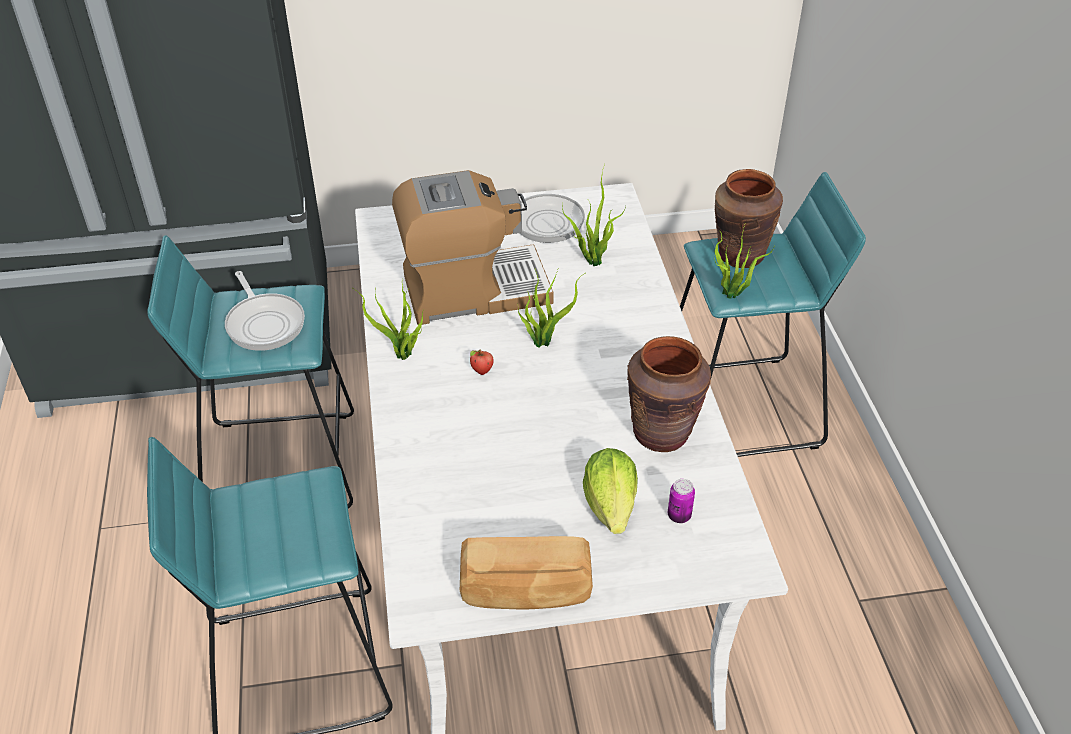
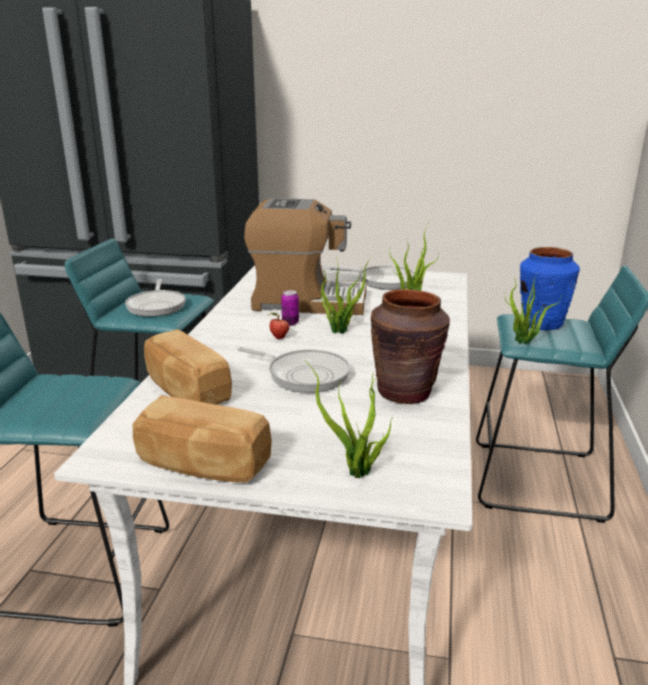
camera: 20 degrees right, 20 degrees down
potted plant [351,278,423,360] -> potted plant moved to [305,360,392,478]
lettuce [583,448,638,534] -> none
can [668,479,695,523] -> can moved to [281,290,299,325]
brown vase [714,169,783,268] -> blue vase [520,247,580,331]
none -> bread [144,329,232,405]
none -> frying pan [238,347,350,393]

